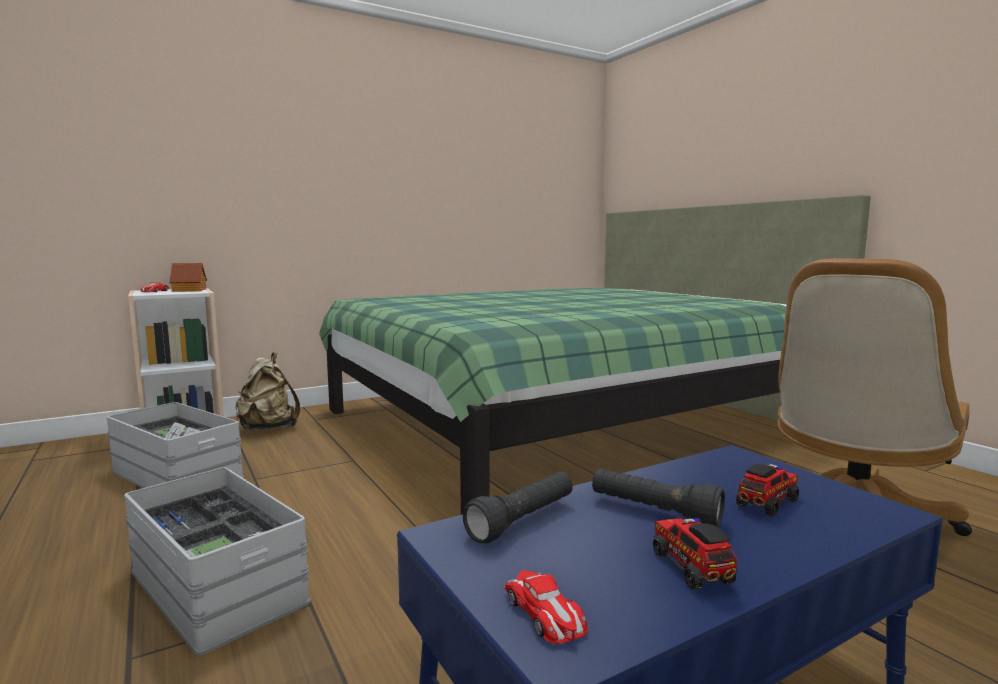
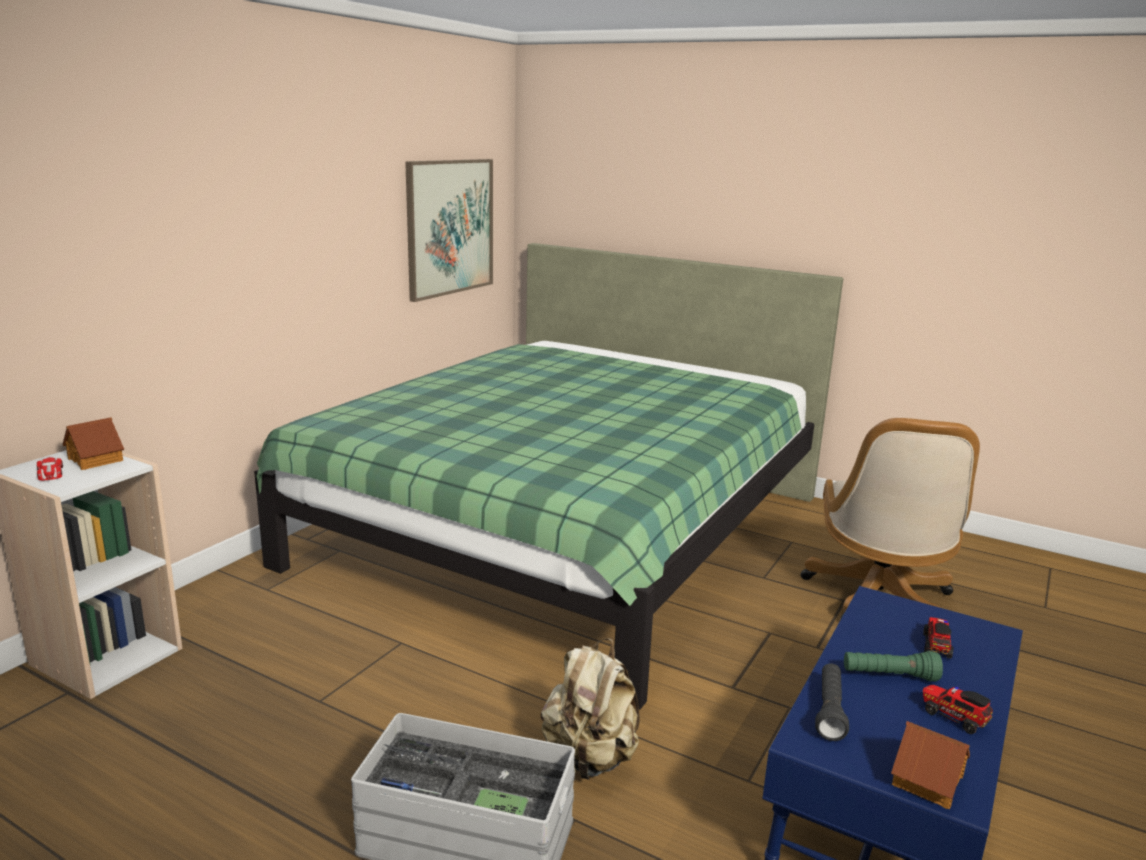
camera: 30 degrees left, 10 degrees up
grey storage box [107,402,244,488] -> none
beige backpack [235,352,300,430] -> beige backpack moved to [541,639,640,780]
toy car [504,570,588,644] -> toy house [891,721,970,809]
black flashlight [592,468,725,527] -> green flashlight [844,651,943,682]
none -> picture [405,159,493,302]

